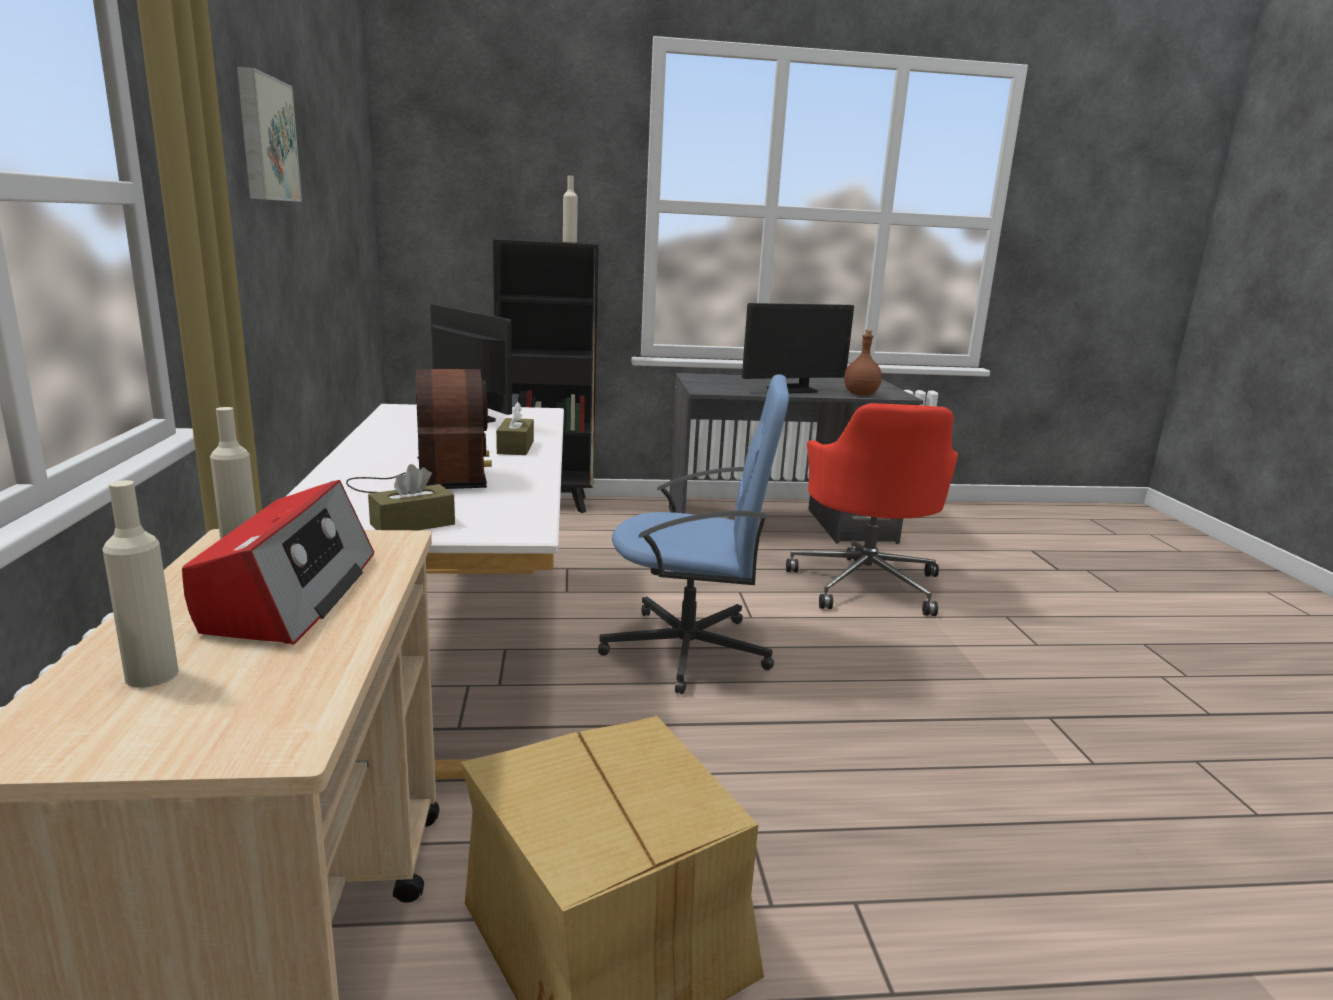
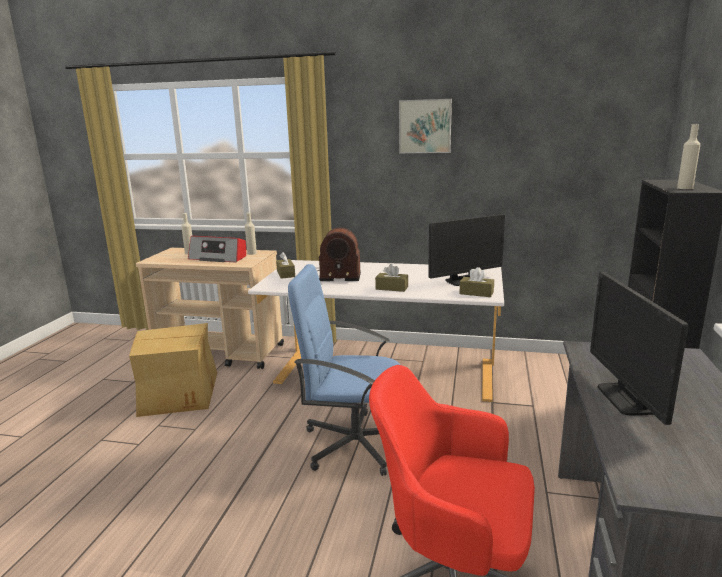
camera: 110 degrees right, 0 degrees up
blue office chair [598,374,789,694] -> blue office chair turned 75 degrees clockwise [288,264,401,476]
brown bottle [844,330,882,396] -> none
none -> brown tissue box [459,267,494,297]

